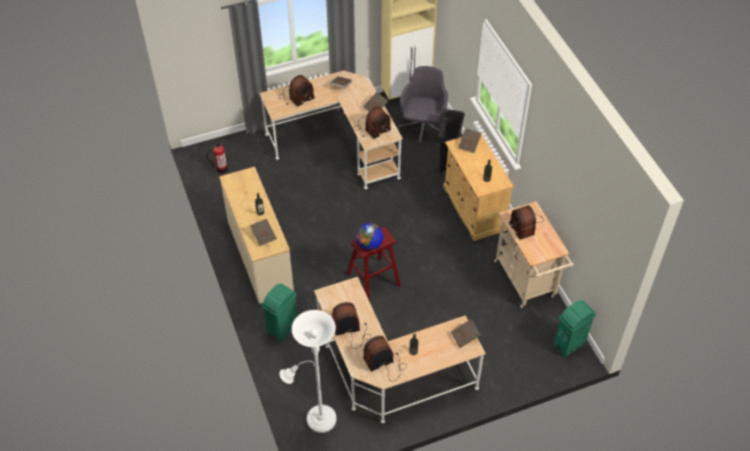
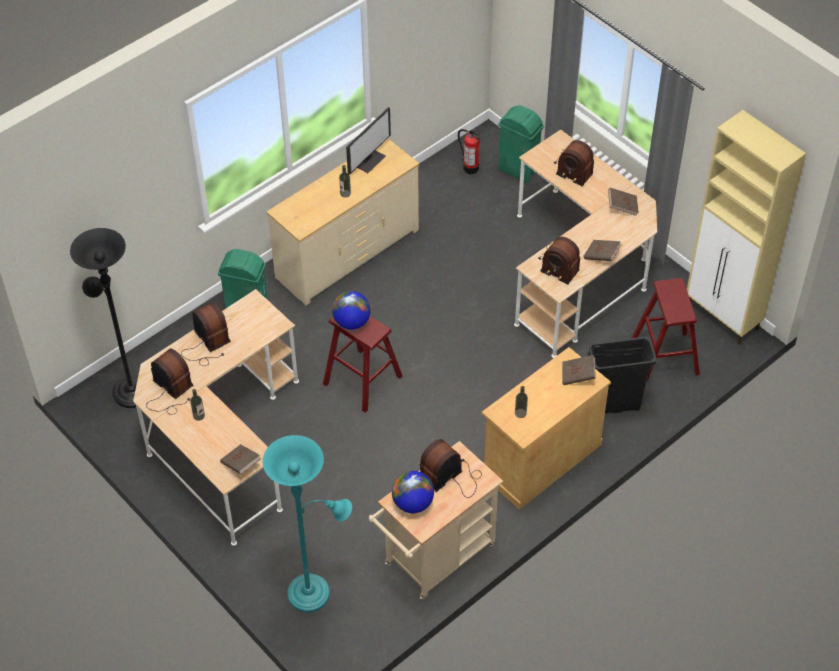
camera: 70 degrees right, 0 degrees up
brown book [250,219,277,246] -> none
white floor lamp [279,310,337,433] -> black floor lamp [70,228,138,408]
grey office chair [397,66,448,145] -> red stool [631,278,700,382]
green trash can [553,300,596,357] -> green trash can moved to [499,105,544,183]
none -> turquoise floor lamp [263,435,352,613]
none -> monitor [346,107,391,175]
none -> globe [392,471,434,513]

